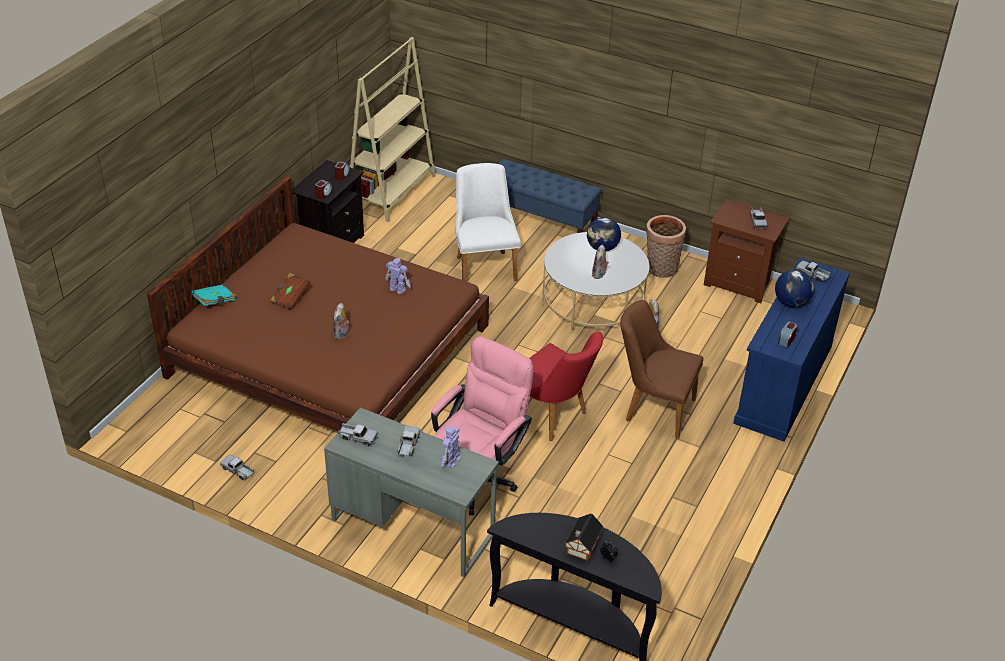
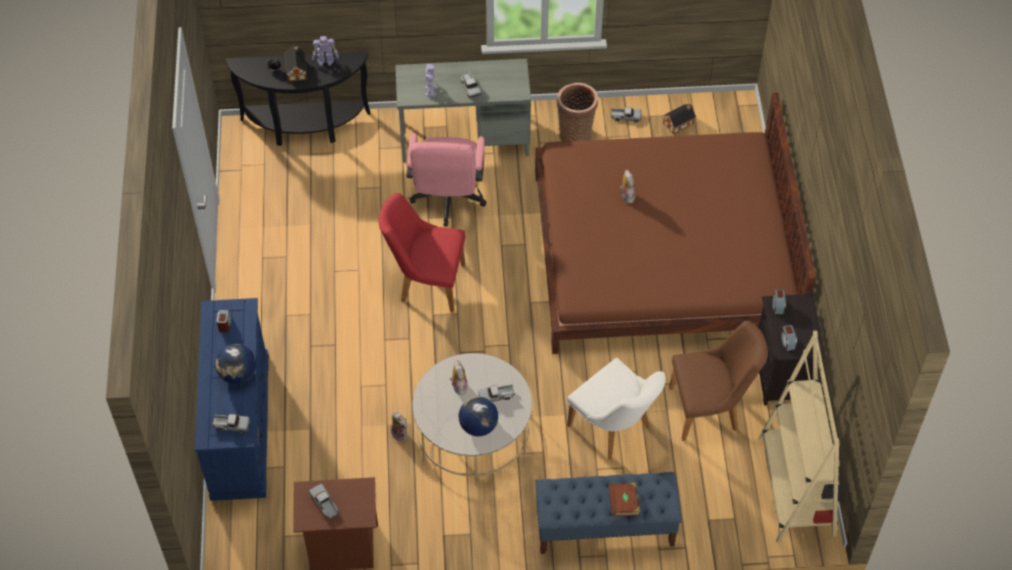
camera: 150 degrees right, 15 degrees up
turquoise book [191,285,236,306] -> none
brown book [270,273,310,310] -> brown book moved to [608,482,640,516]
toy truck [338,423,378,446] -> toy truck moved to [478,384,515,402]
toy robot [386,258,411,294] -> toy robot moved to [312,36,339,66]
brown chair [620,300,703,439] -> brown chair moved to [669,321,768,441]
basket [646,215,686,278] -> basket moved to [557,83,598,142]
none -> toy house [663,104,696,134]

